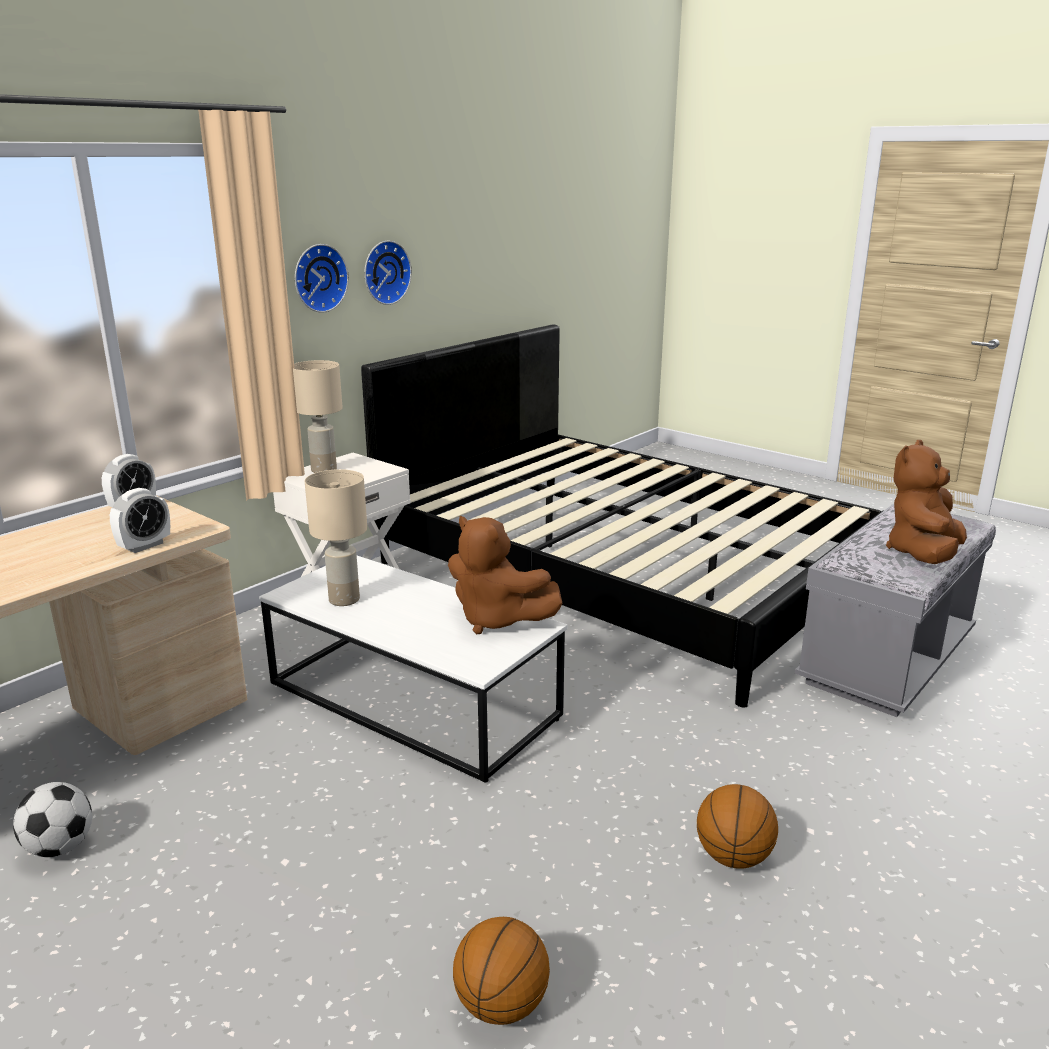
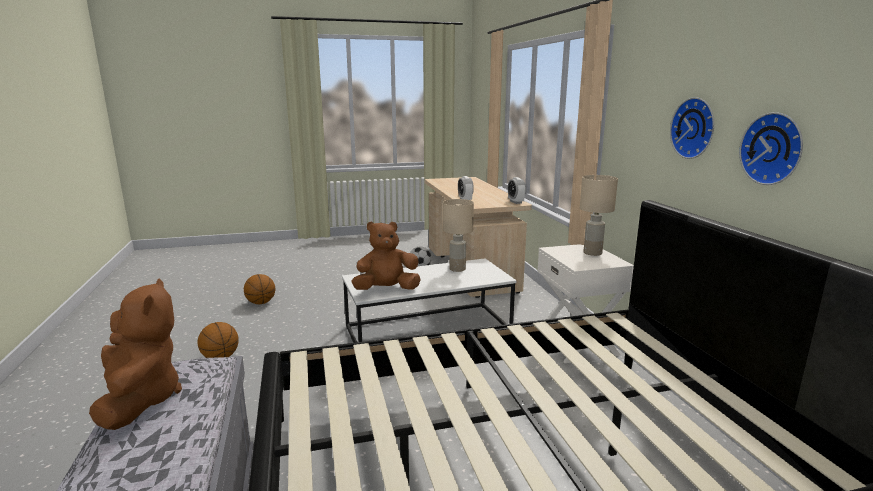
camera: 125 degrees right, 5 degrees down
wall clock [295,244,349,313] -> wall clock moved to [739,112,803,185]

